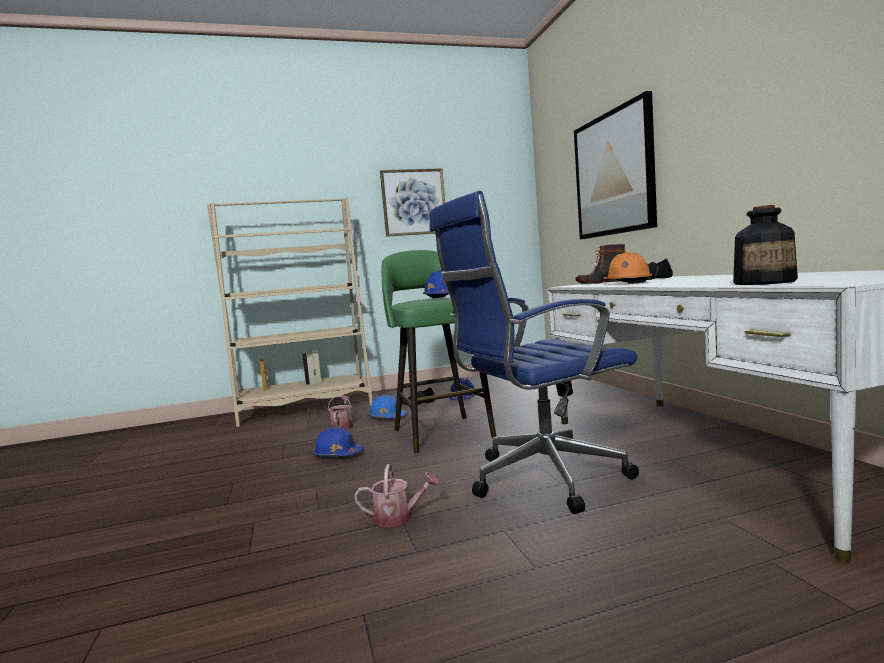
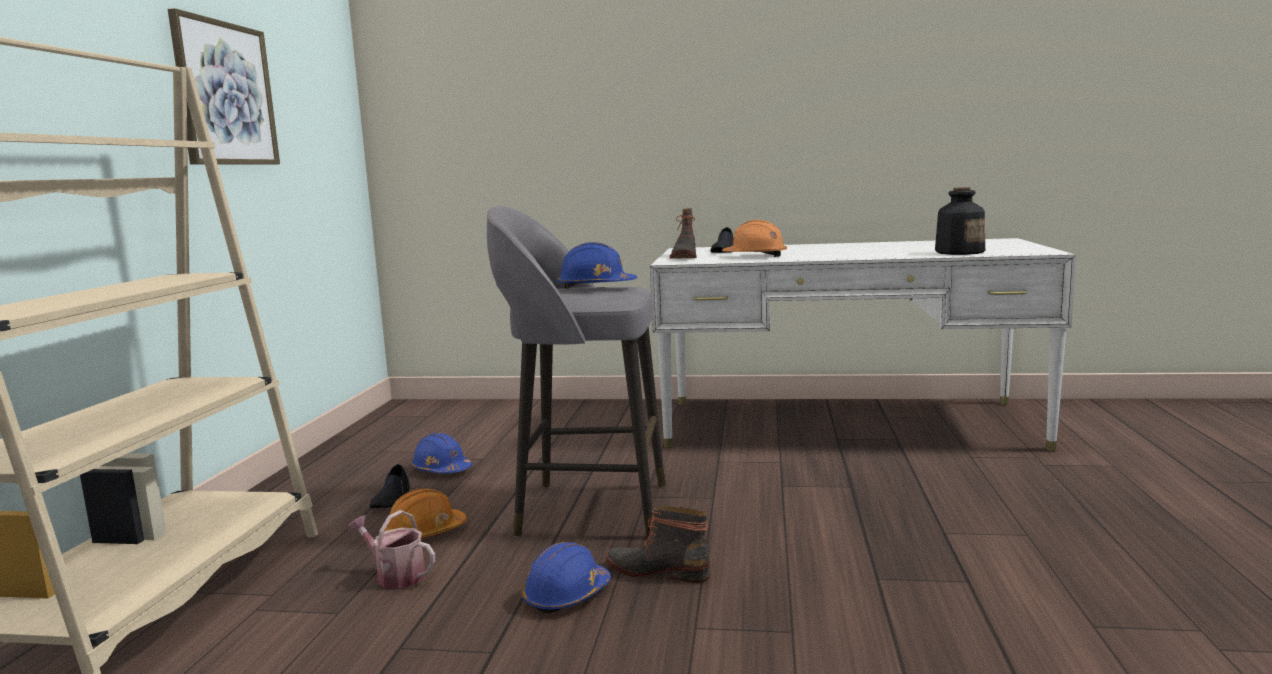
camera: 65 degrees left, 5 degrees up
watering can [354,464,439,527] -> none
blue hard hat [368,395,407,418] -> orange hard hat [384,488,467,538]
green stool [381,250,496,454] -> grey stool [487,206,666,538]
blue office chair [429,191,639,514] -> none
picture [574,91,657,239] -> none
none -> boot [606,506,710,583]

